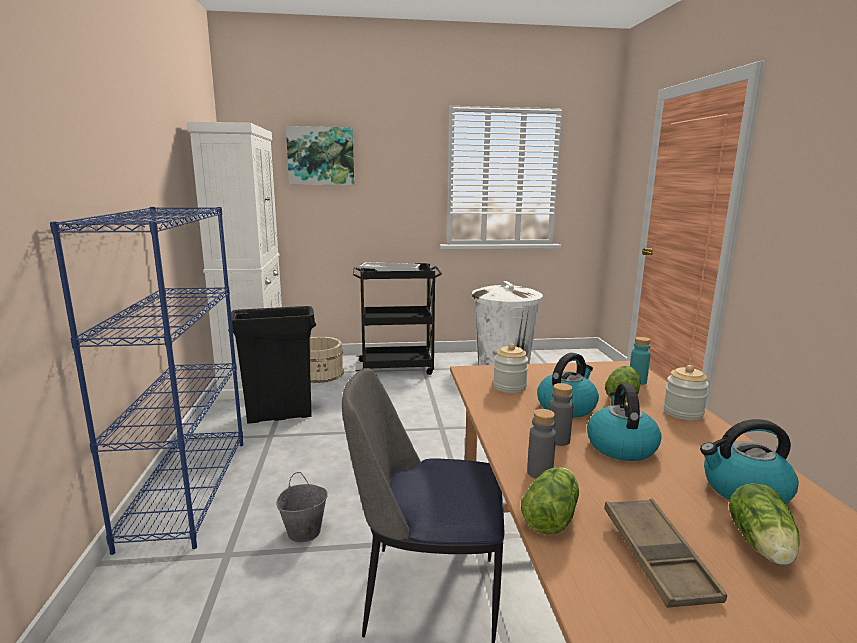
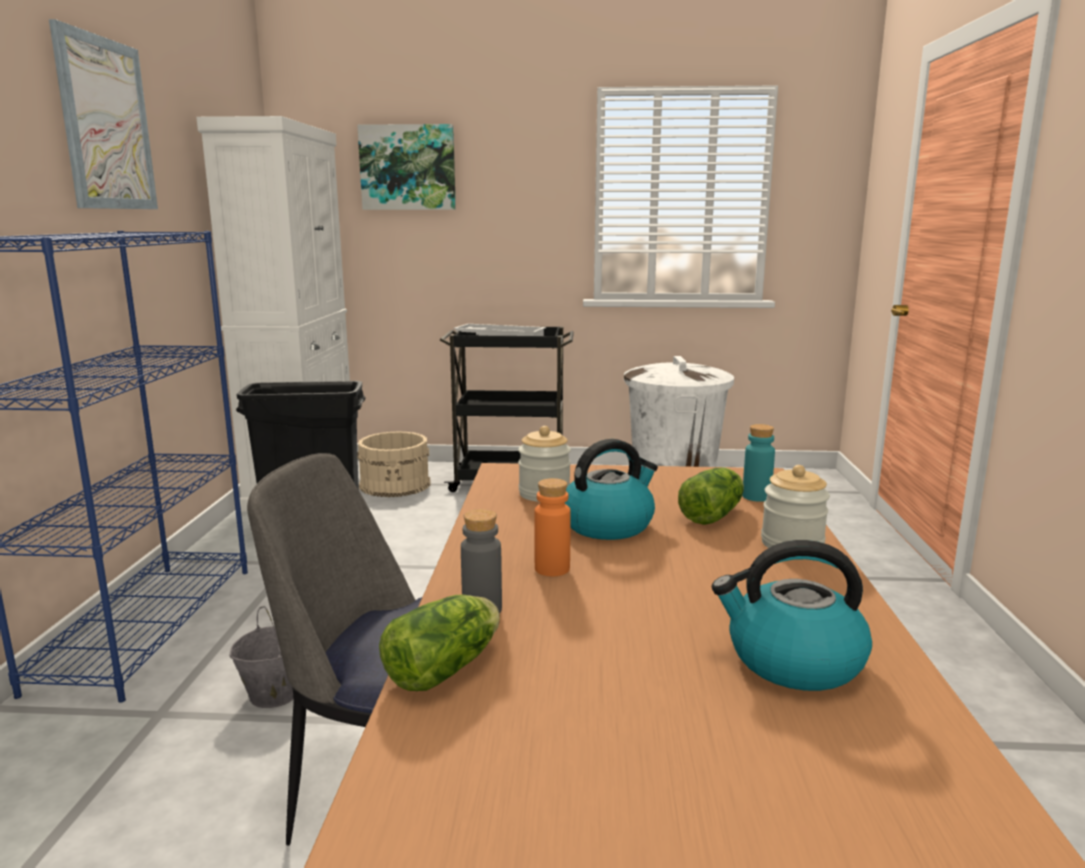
camera: 10 degrees right, 0 degrees up
grey bottle [549,383,573,446] -> orange bottle [534,478,571,577]
kettle [587,383,662,461] -> none
brown tray [604,499,727,608] -> none
lettuce [729,483,800,565] -> none
none -> picture [49,19,158,209]

